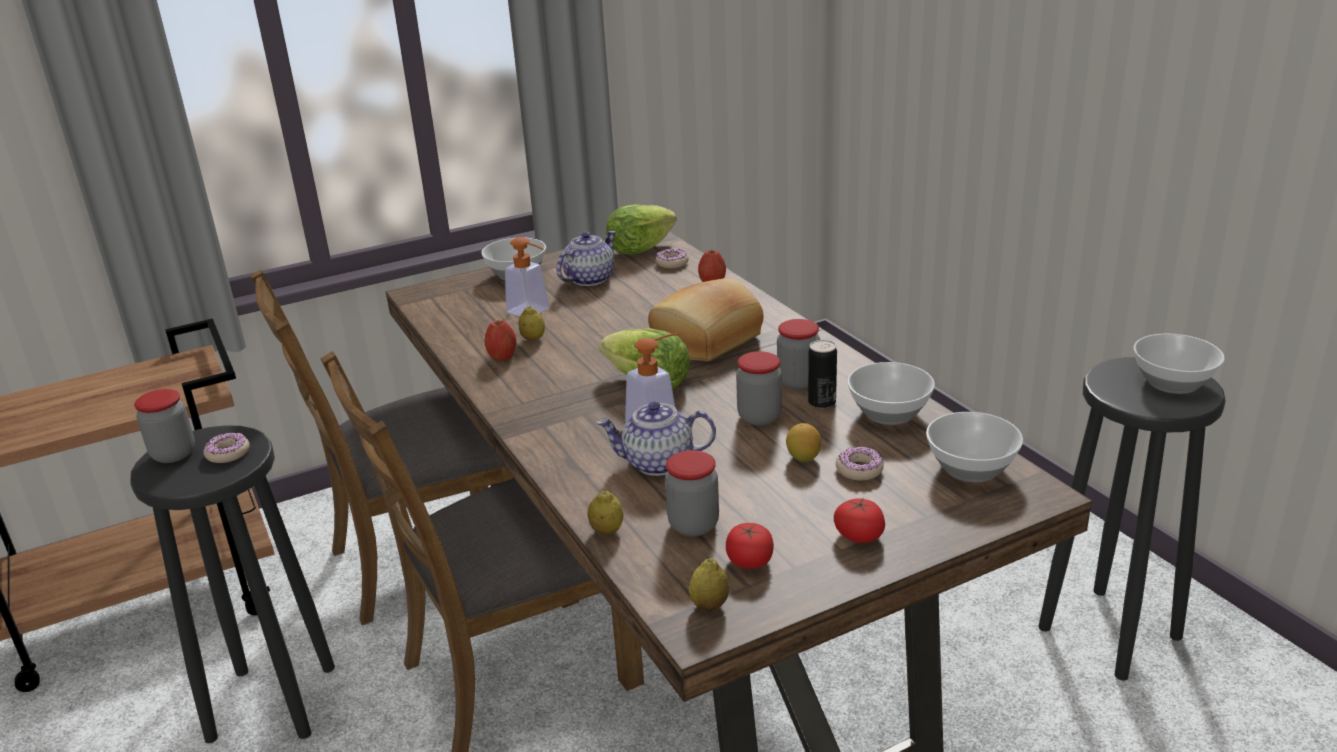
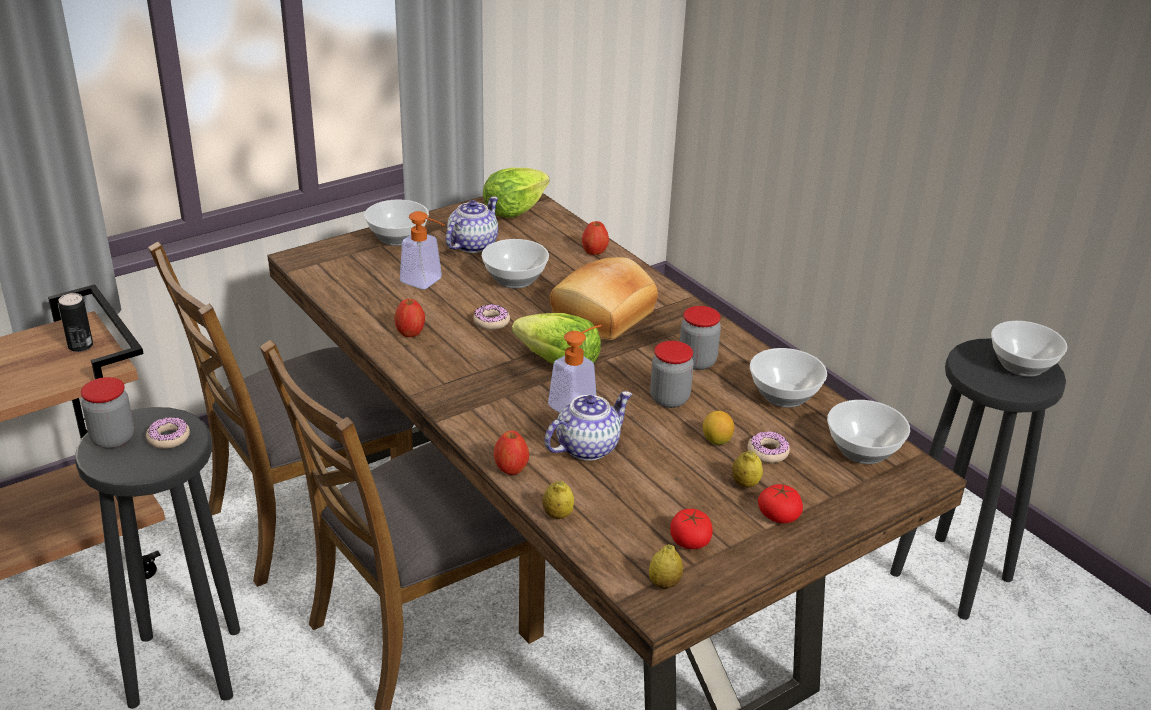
camera: 10 degrees left, 5 degrees up
lemon [518,306,545,341] -> lemon moved to [732,451,763,488]
teapot [596,401,716,476] -> teapot turned 150 degrees clockwise [544,391,632,461]
donut [656,248,689,268] -> donut moved to [474,304,510,330]
jar [665,450,719,536] -> none
can [808,340,837,408] -> can moved to [59,293,93,352]
none -> bowl [482,239,549,289]
none -> apple [494,430,529,475]

